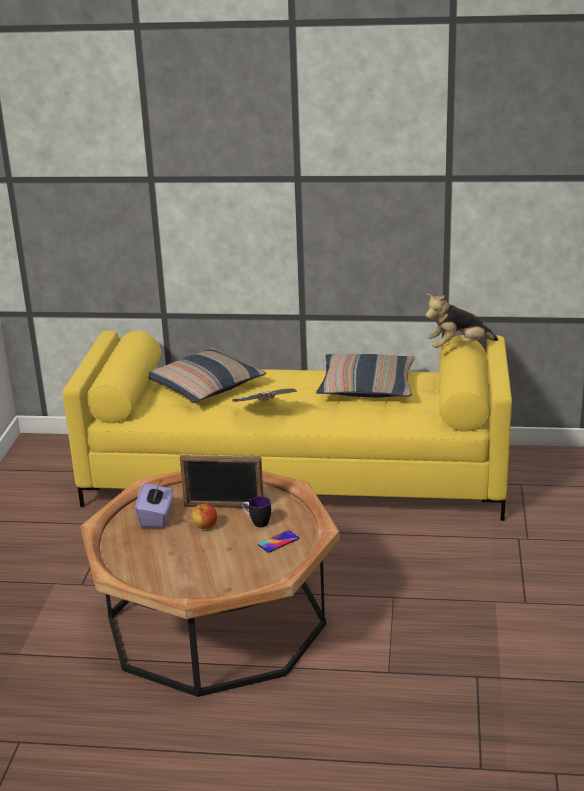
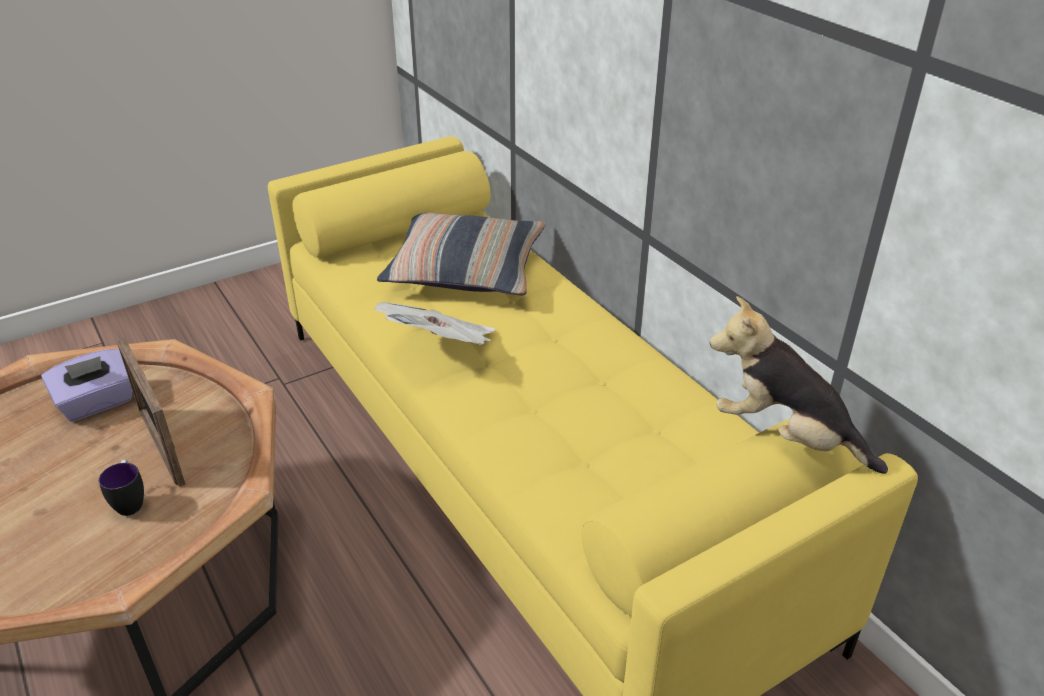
camera: 50 degrees right, 10 degrees up
apple [191,504,217,529] -> none
phone [258,530,299,553] -> none
pillow [316,354,415,398] -> none

